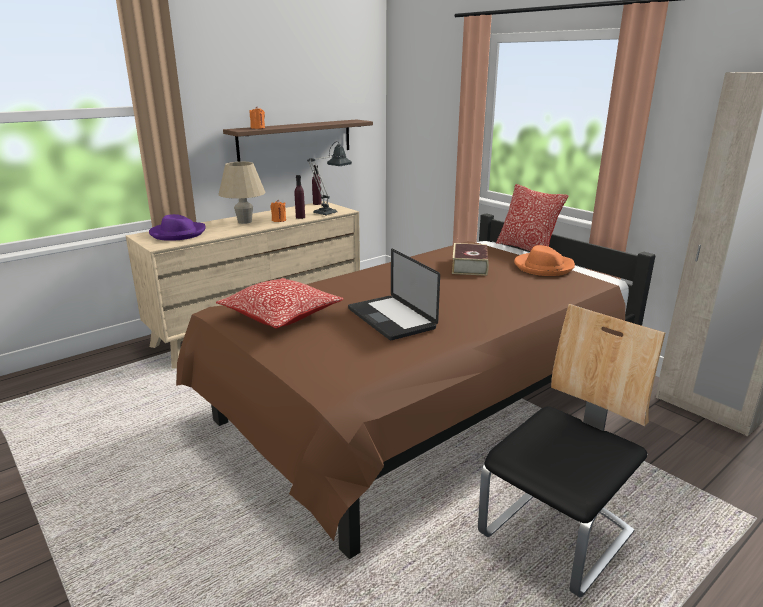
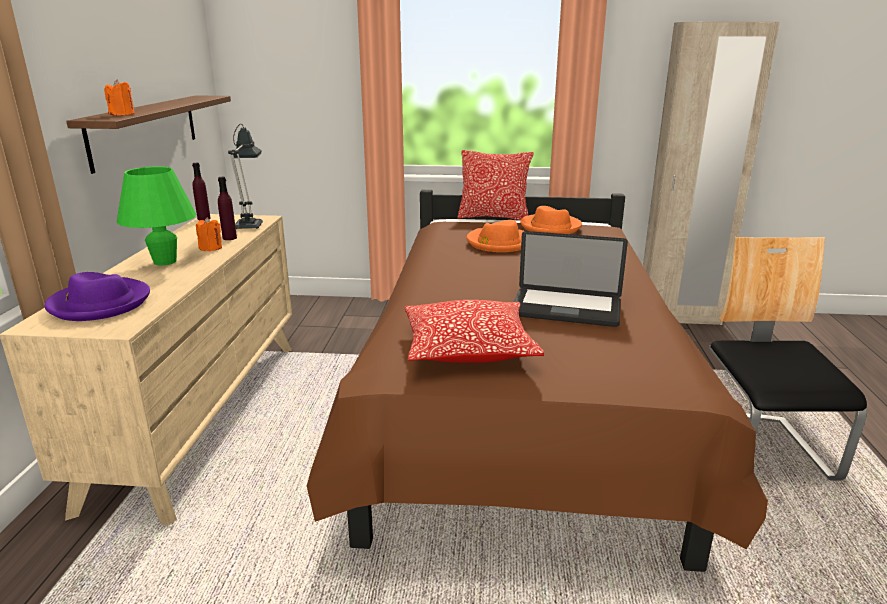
camera: 45 degrees left, 0 degrees up
beige table lamp [219,162,266,224] -> green table lamp [117,166,196,265]
book [452,243,489,276] -> orange hat [466,220,524,252]

